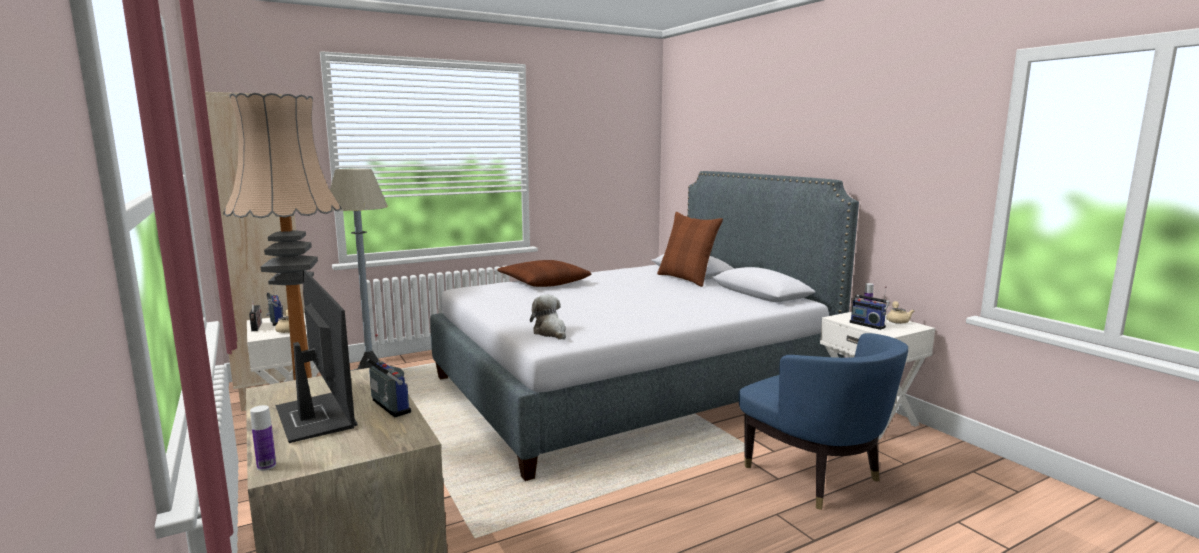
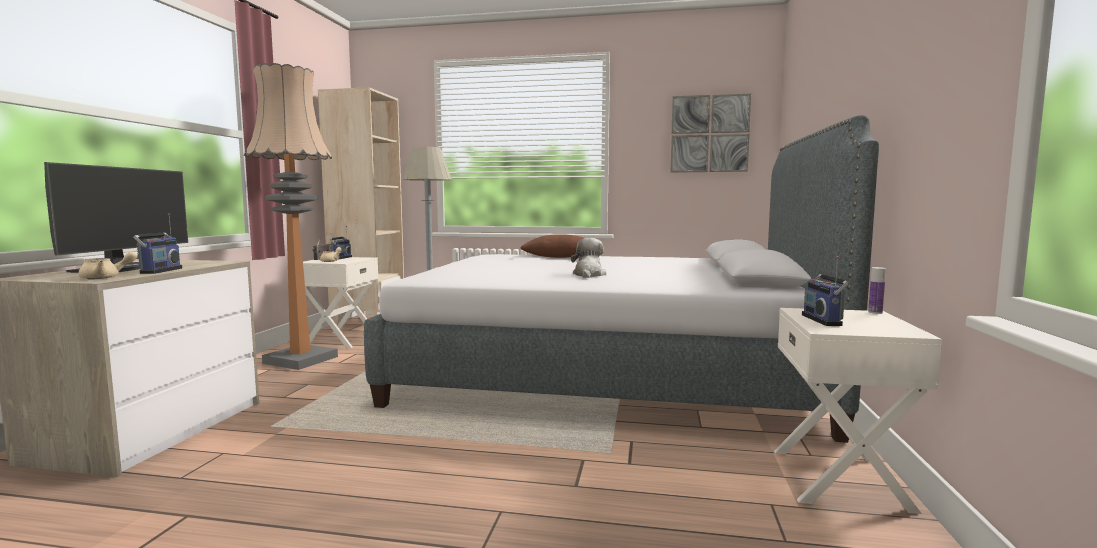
camera: 40 degrees right, 5 degrees down
bottle [250,405,276,471] -> none
plush toy [530,295,566,340] -> plush toy moved to [571,238,607,278]
brown pillow [657,212,723,287] -> none
blue armchair [738,333,908,510] -> none
beige teapot [887,301,914,324] -> beige teapot moved to [78,252,137,279]
none -> picture [670,94,751,172]

